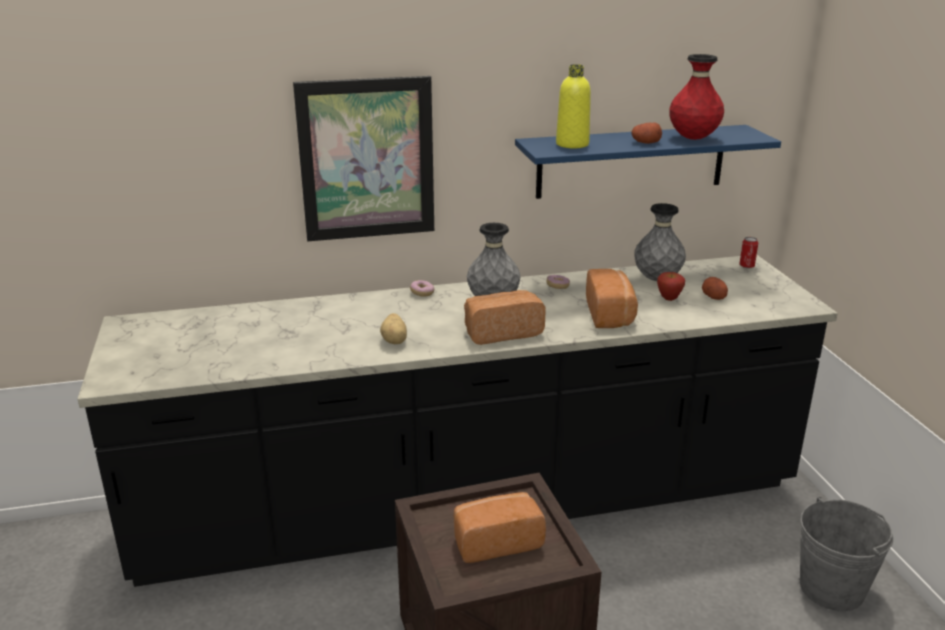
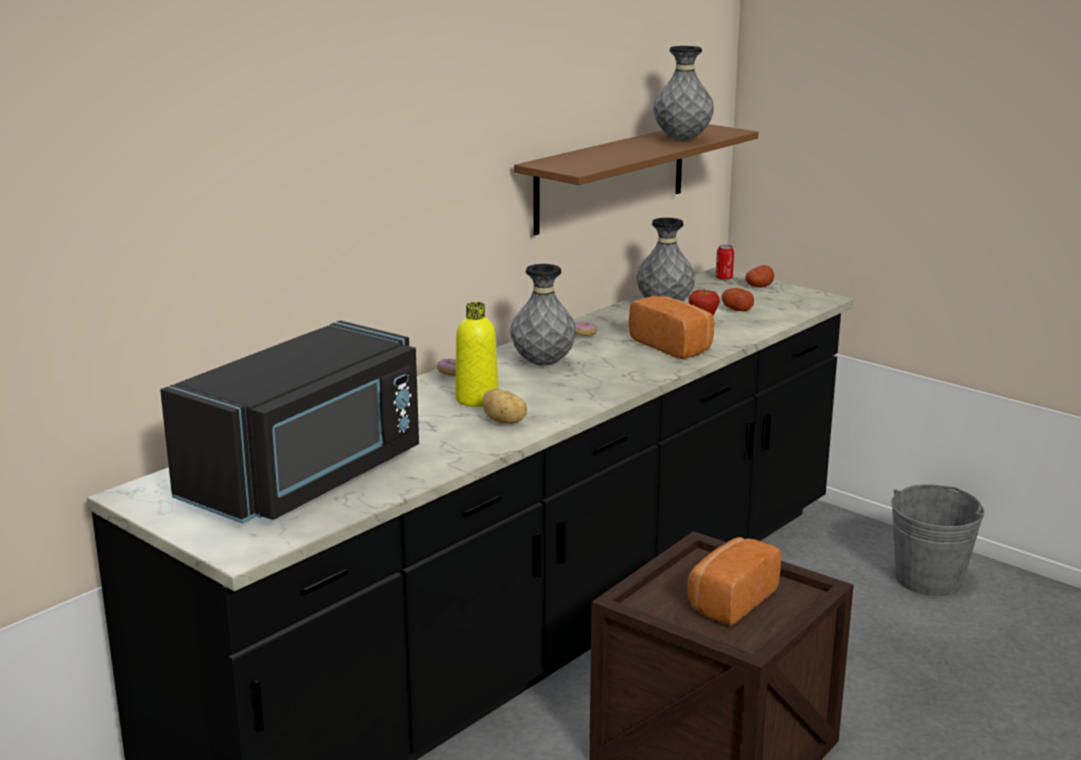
camera: 35 degrees left, 5 degrees down
picture [293,76,434,241] -> none
bread [464,290,546,345] -> none
blue shelf [515,125,781,199] -> brown shelf [514,124,759,235]
yellow bottle [556,64,591,148] -> yellow bottle moved to [455,302,498,407]
potato [631,123,662,144] -> potato moved to [745,265,774,288]
red vase [669,54,724,140] -> grey vase [653,46,714,140]
none -> black microwave [160,320,419,524]

